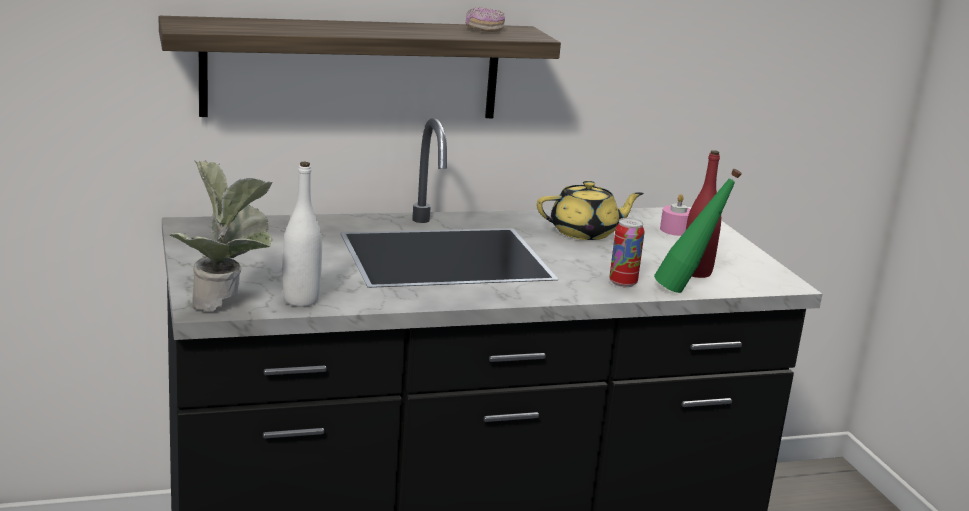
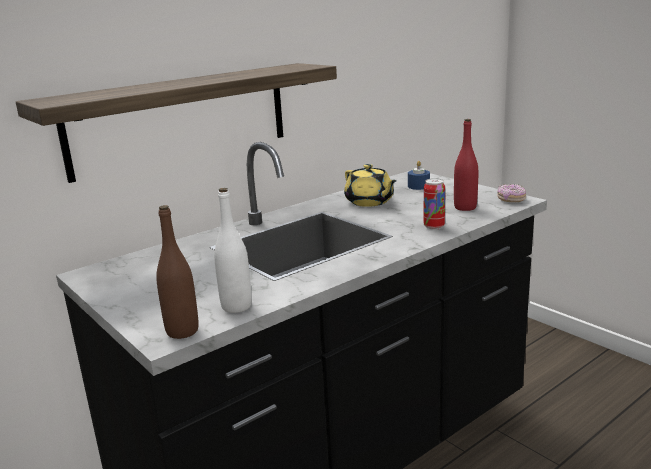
camera: 20 degrees left, 0 degrees up
potted plant [170,160,273,311] -> brown bottle [156,205,199,339]
donut [465,7,505,32] -> donut moved to [497,184,526,202]
yellow teapot [537,181,644,240] -> yellow teapot turned 90 degrees clockwise [344,164,397,207]
green bottle [654,169,742,293] -> none
pink candle [660,194,690,236] -> blue candle [408,161,430,190]

